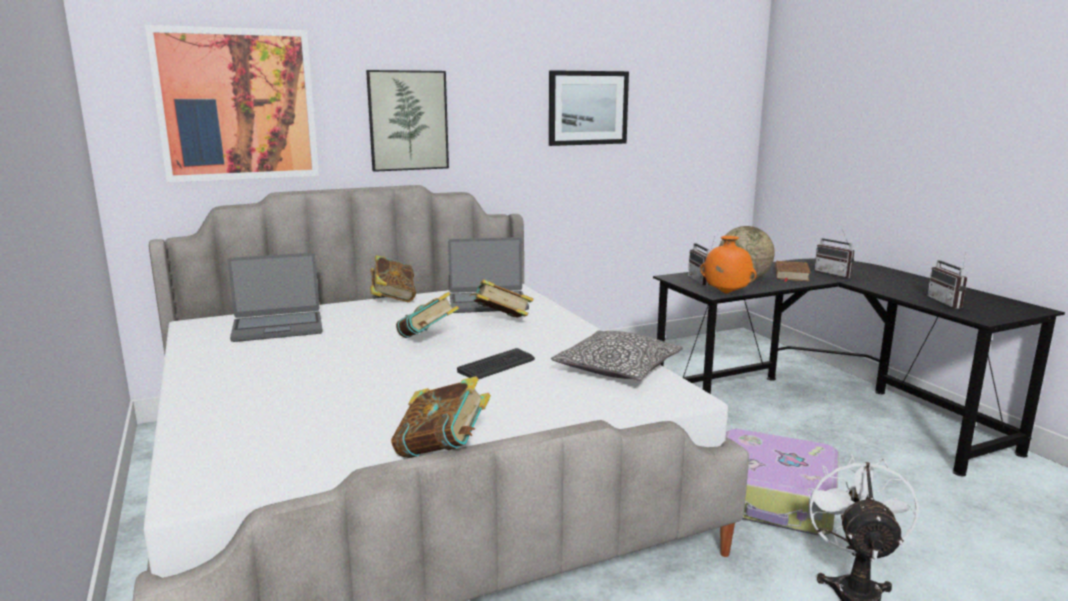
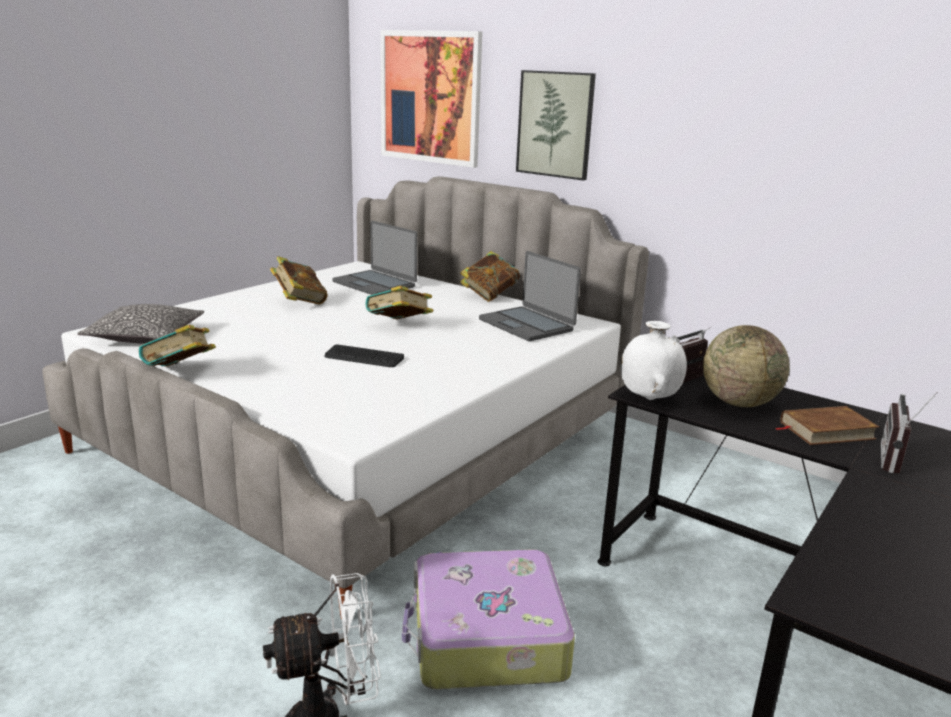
camera: 60 degrees right, 5 degrees up
book [469,279,533,318] -> book moved to [270,256,328,305]
picture [549,70,629,146] -> none
pillow [551,330,683,381] -> pillow moved to [77,304,204,344]
orange vase [700,236,757,294] -> white vase [621,321,687,400]
radio [927,253,967,309] -> none

